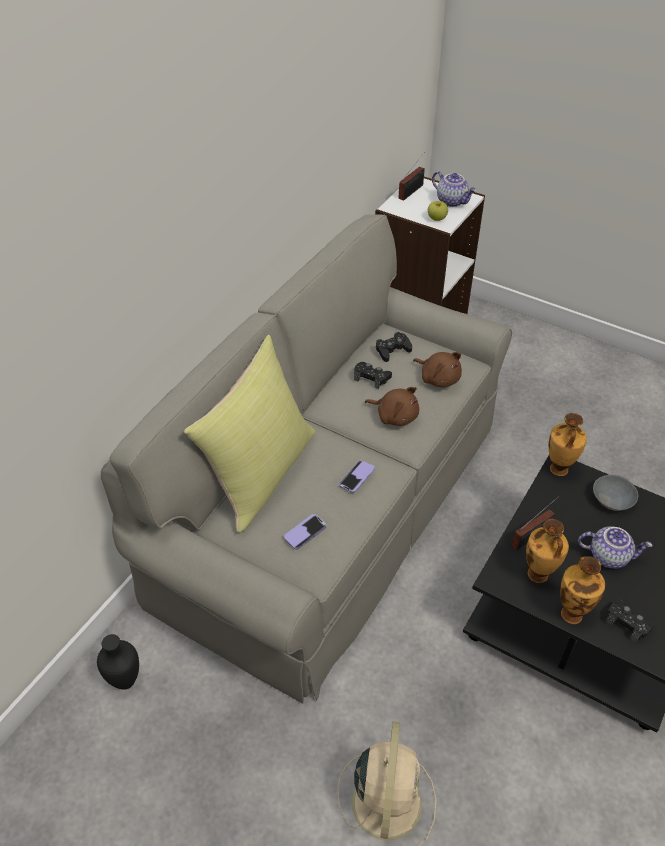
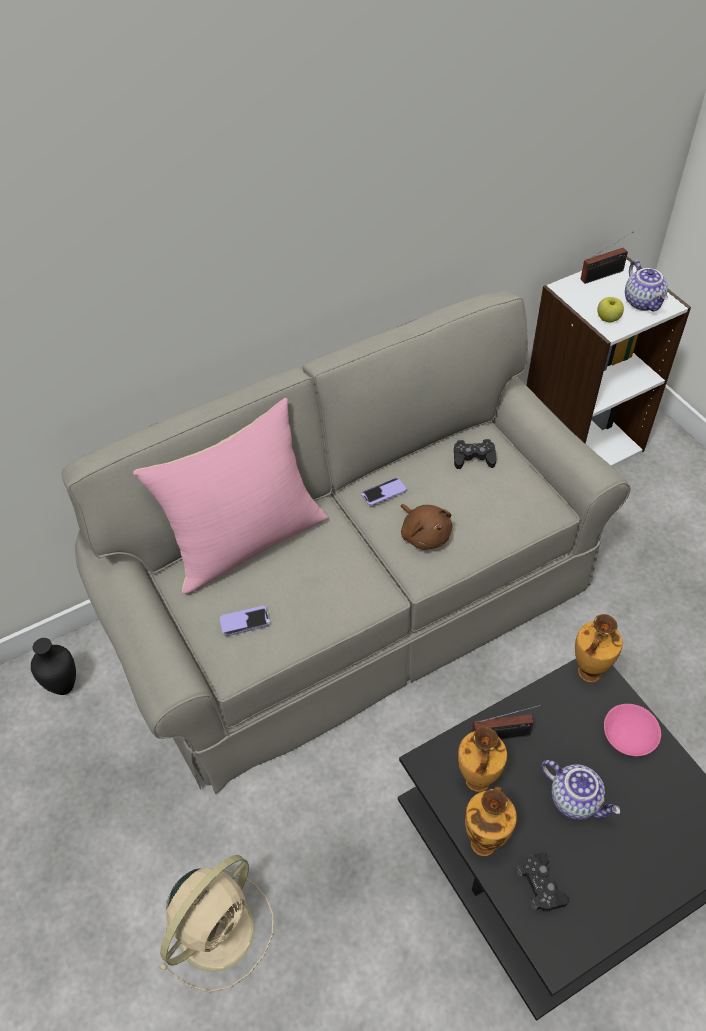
camera: 30 degrees right, 5 degrees up
yellow pillow [184,335,316,533] -> pink pillow [133,398,328,594]
phone [339,461,375,493] -> phone moved to [361,478,406,506]
black game controller [354,362,392,389] -> none
brown plush toy [413,352,462,388] -> none
grey bowl [593,475,638,511] -> pink bowl [604,704,661,756]

